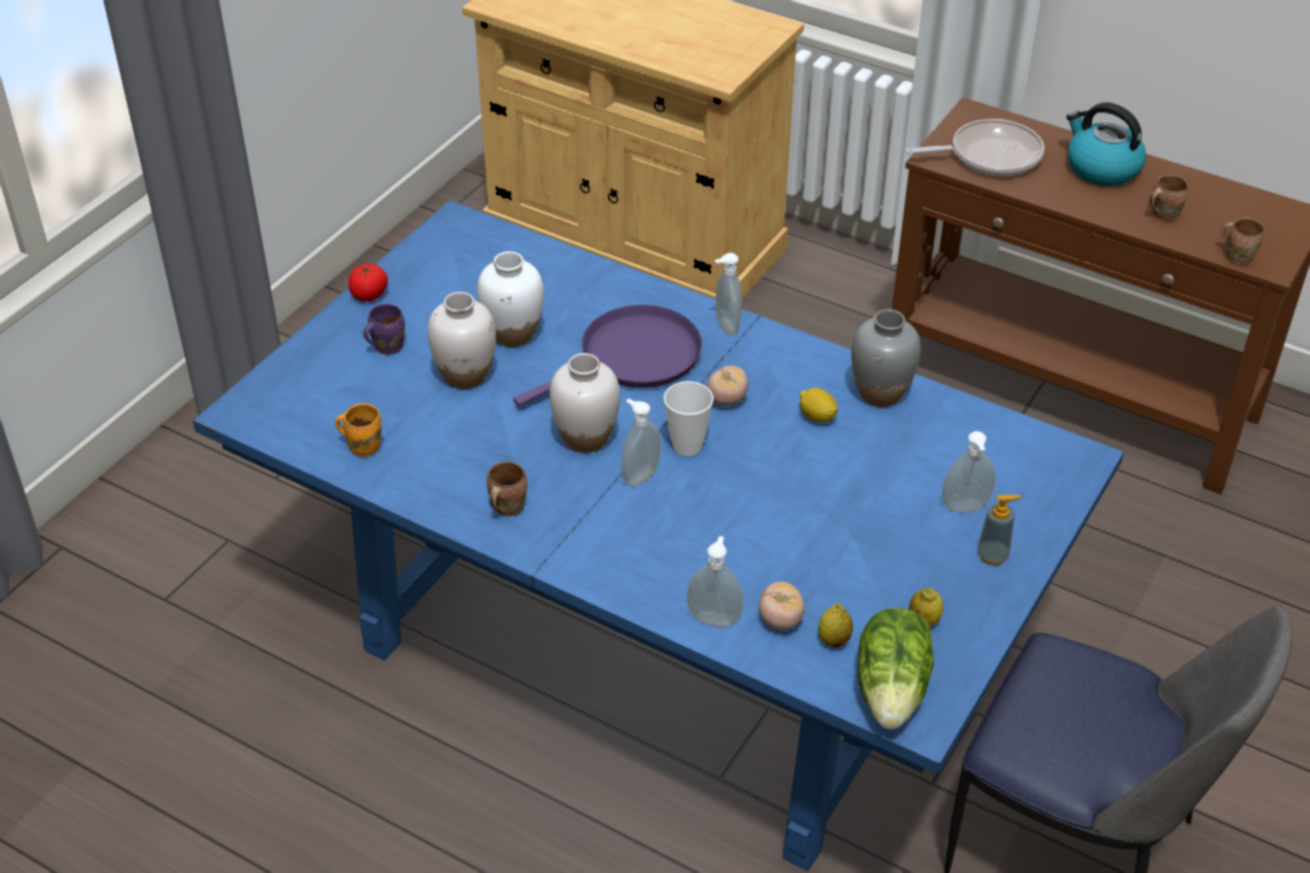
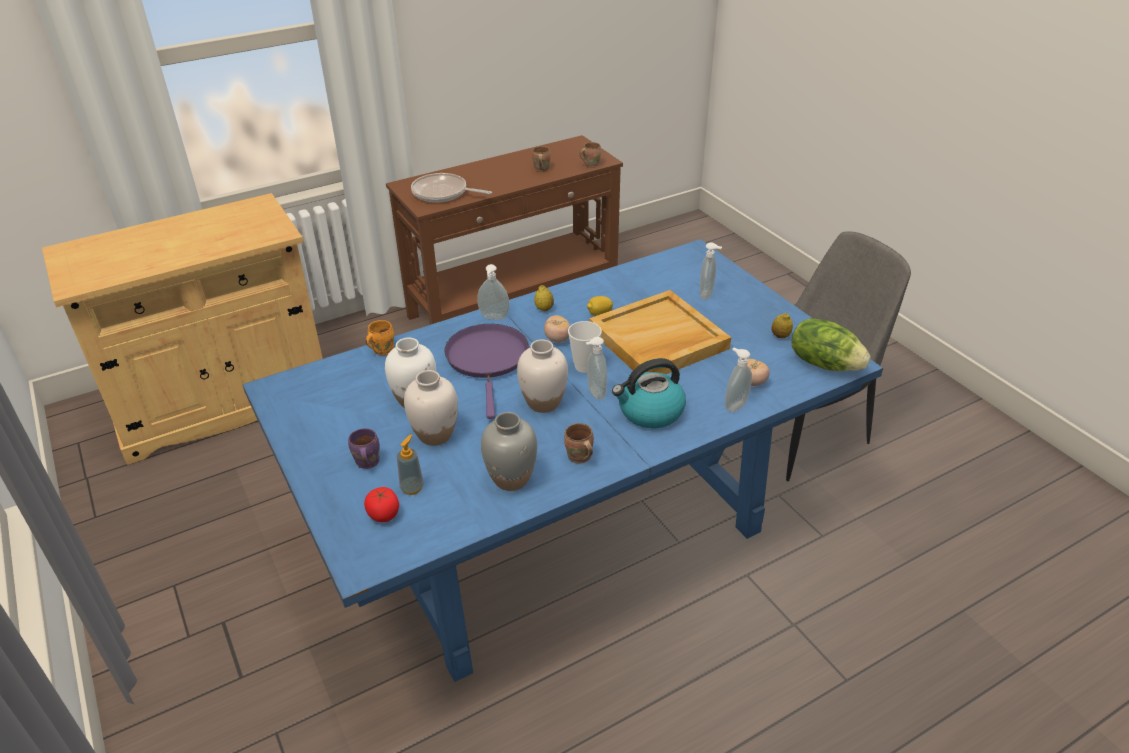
camera: 60 degrees left, 5 degrees down
orange mug [335,403,382,457] -> orange mug moved to [366,320,394,355]
tomato [349,264,388,301] -> tomato moved to [364,487,399,522]
lemon [818,603,853,647] -> lemon moved to [534,285,554,311]
grey vase [851,309,921,407] -> grey vase moved to [481,412,537,491]
frying pan [905,119,1044,176] -> frying pan turned 90 degrees counterclockwise [411,173,492,202]
soap dispenser [978,495,1021,565] -> soap dispenser moved to [397,435,424,495]
kettle [1066,102,1146,186] -> kettle moved to [612,358,686,428]
none -> beige tray [589,290,731,374]

